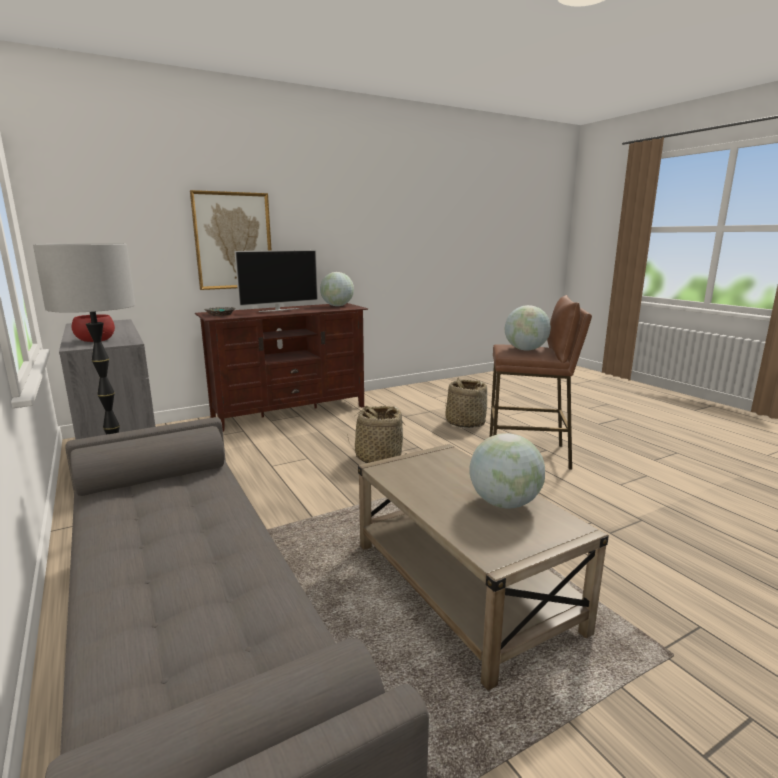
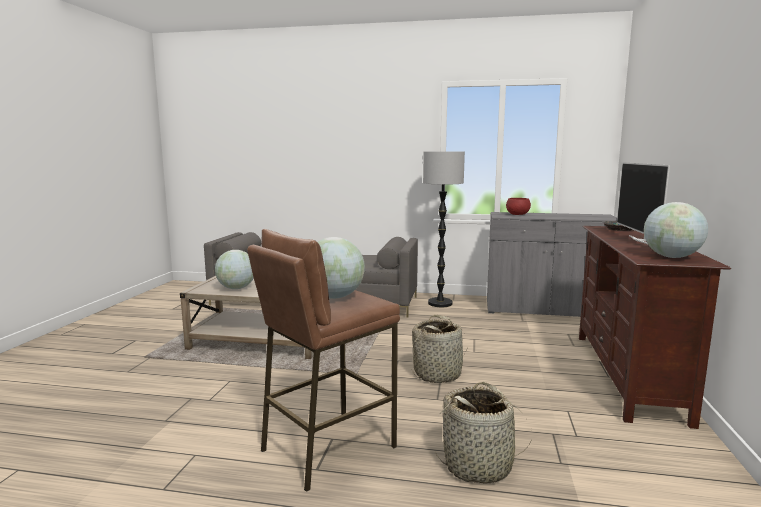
camera: 130 degrees right, 5 degrees down
picture [190,190,272,290] -> none

